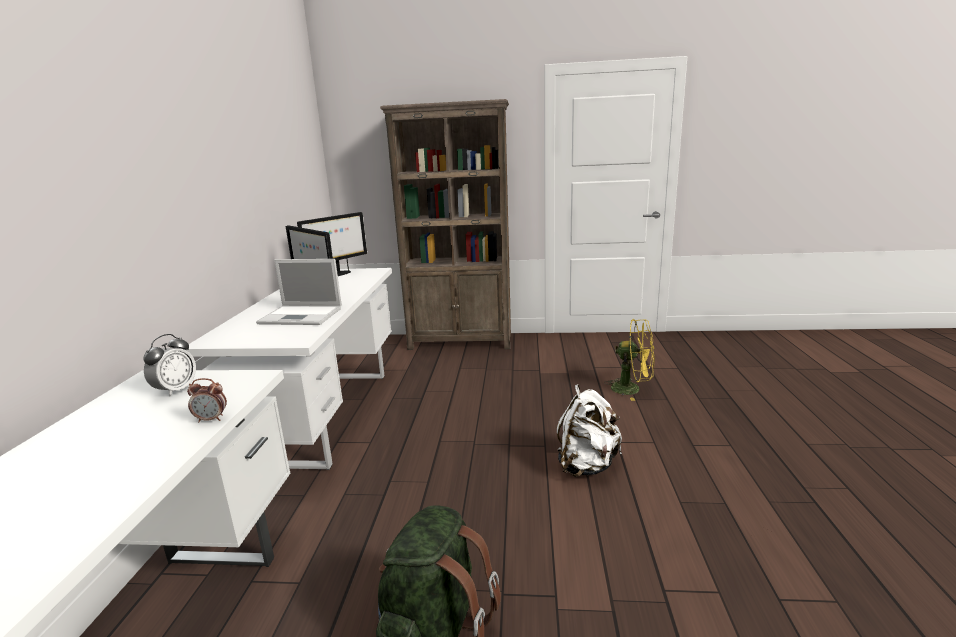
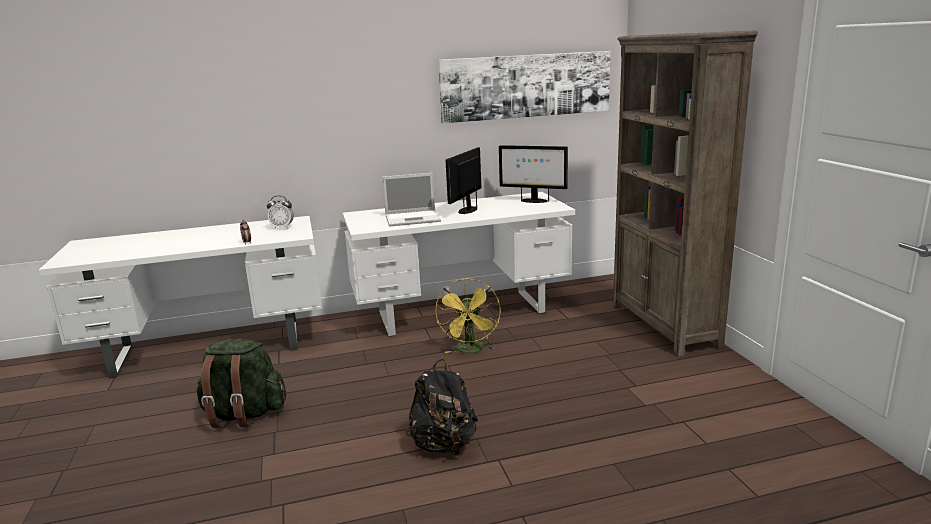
camera: 70 degrees right, 0 degrees up
laptop [256,259,342,325] -> laptop turned 90 degrees counterclockwise [382,173,441,227]
white backpack [557,384,622,477] -> black backpack [405,359,478,456]
yellow fan [604,319,655,401] -> yellow fan moved to [435,279,501,354]
none -> picture [438,51,610,123]

